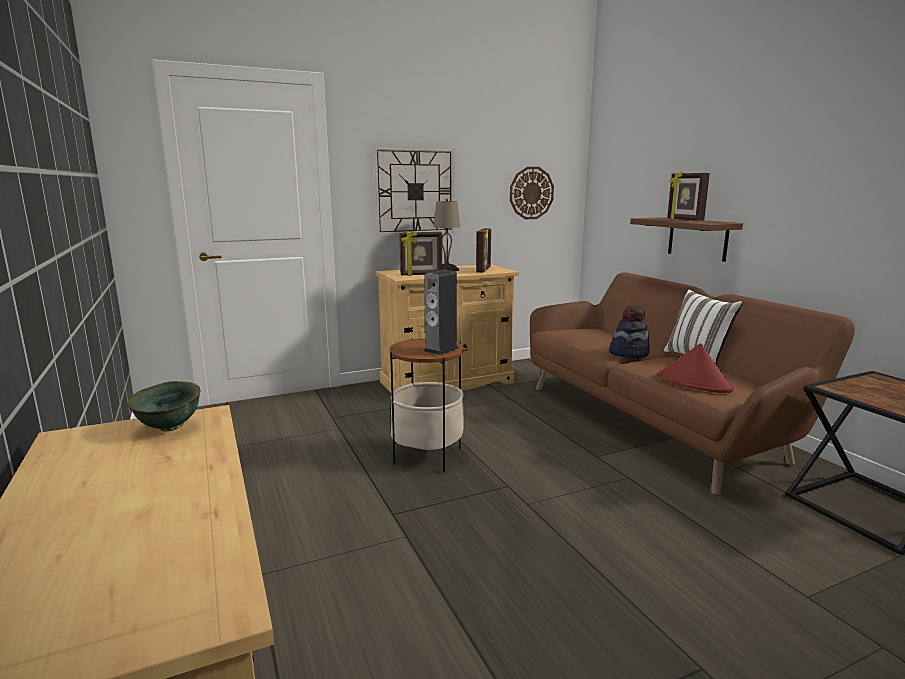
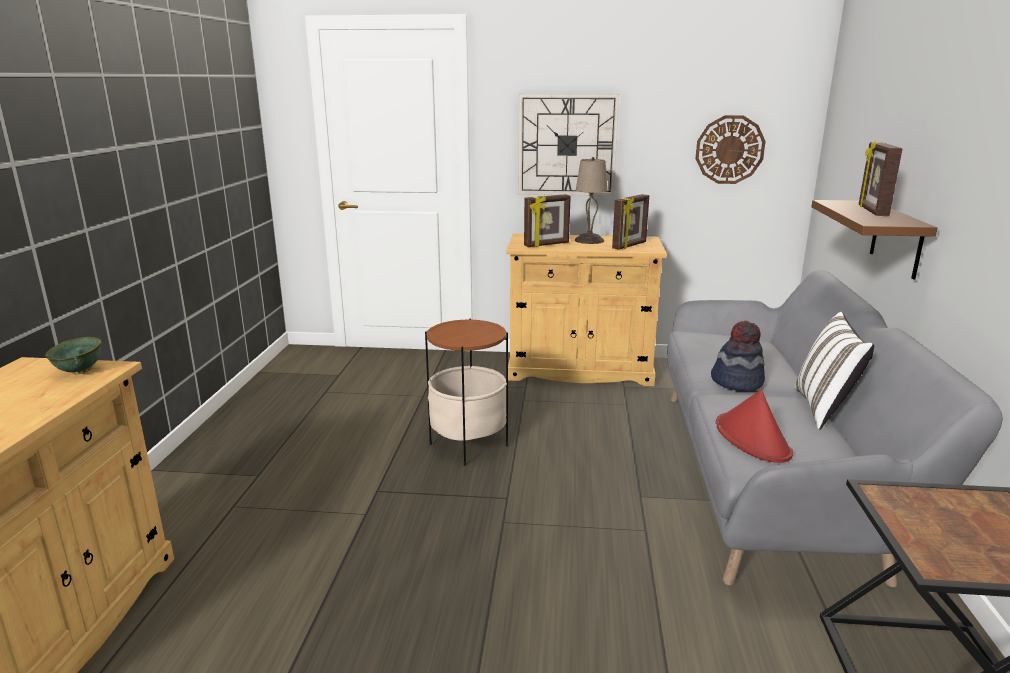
camera: 30 degrees right, 5 degrees up
picture frame [399,231,442,276] -> picture frame turned 45 degrees counterclockwise [524,194,571,247]
speaker [424,270,458,355] -> none
brown sofa [530,272,855,495] -> grey sofa [667,270,1003,588]

